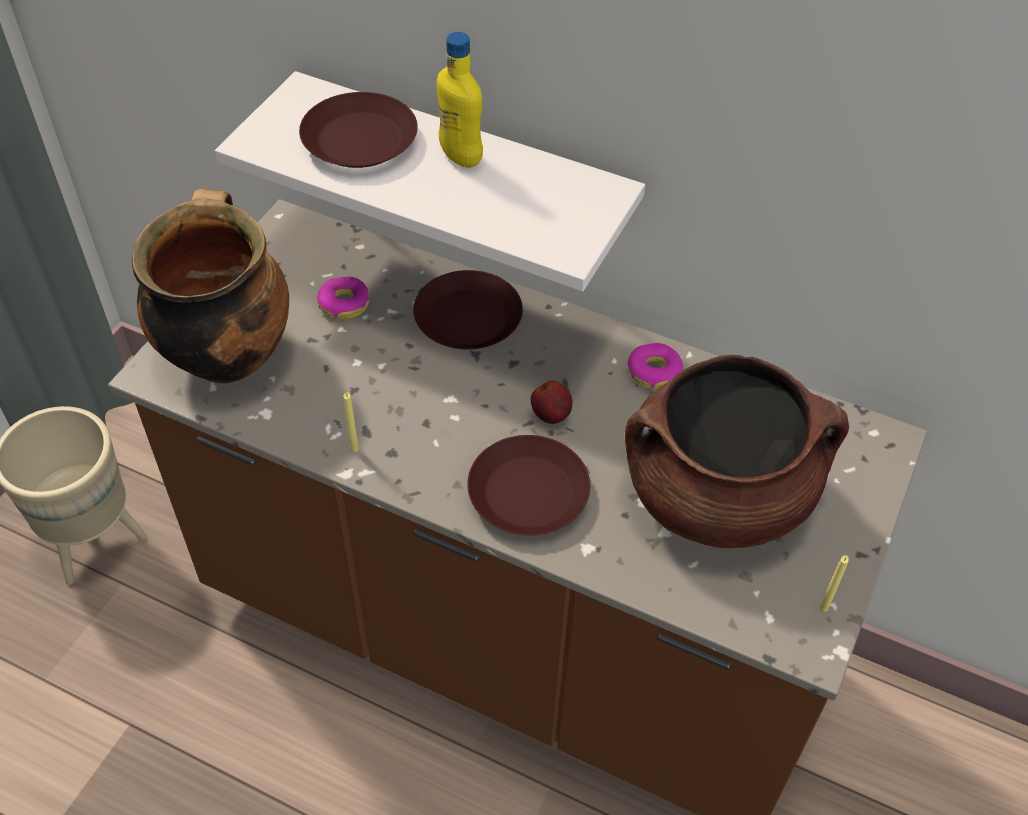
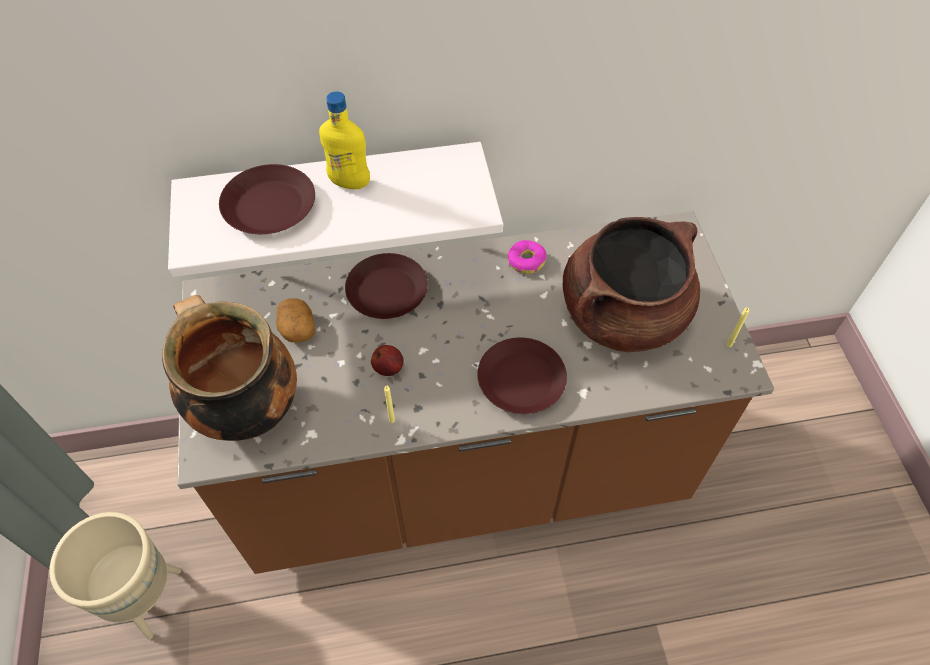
camera: 35 degrees left, 5 degrees up
donut [317,277,369,319] -> potato [276,299,315,343]
apple [531,381,572,424] -> apple moved to [371,345,404,376]

